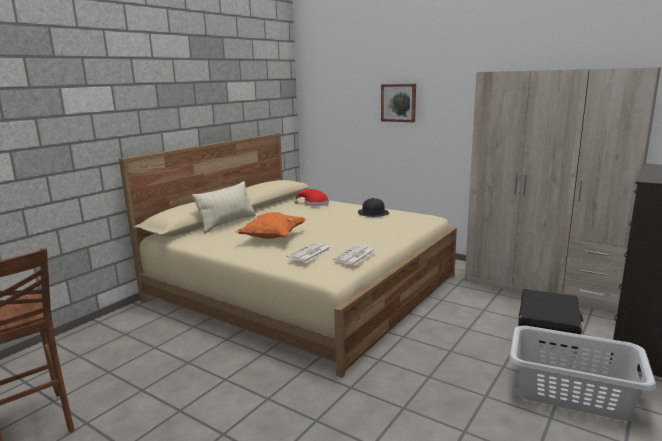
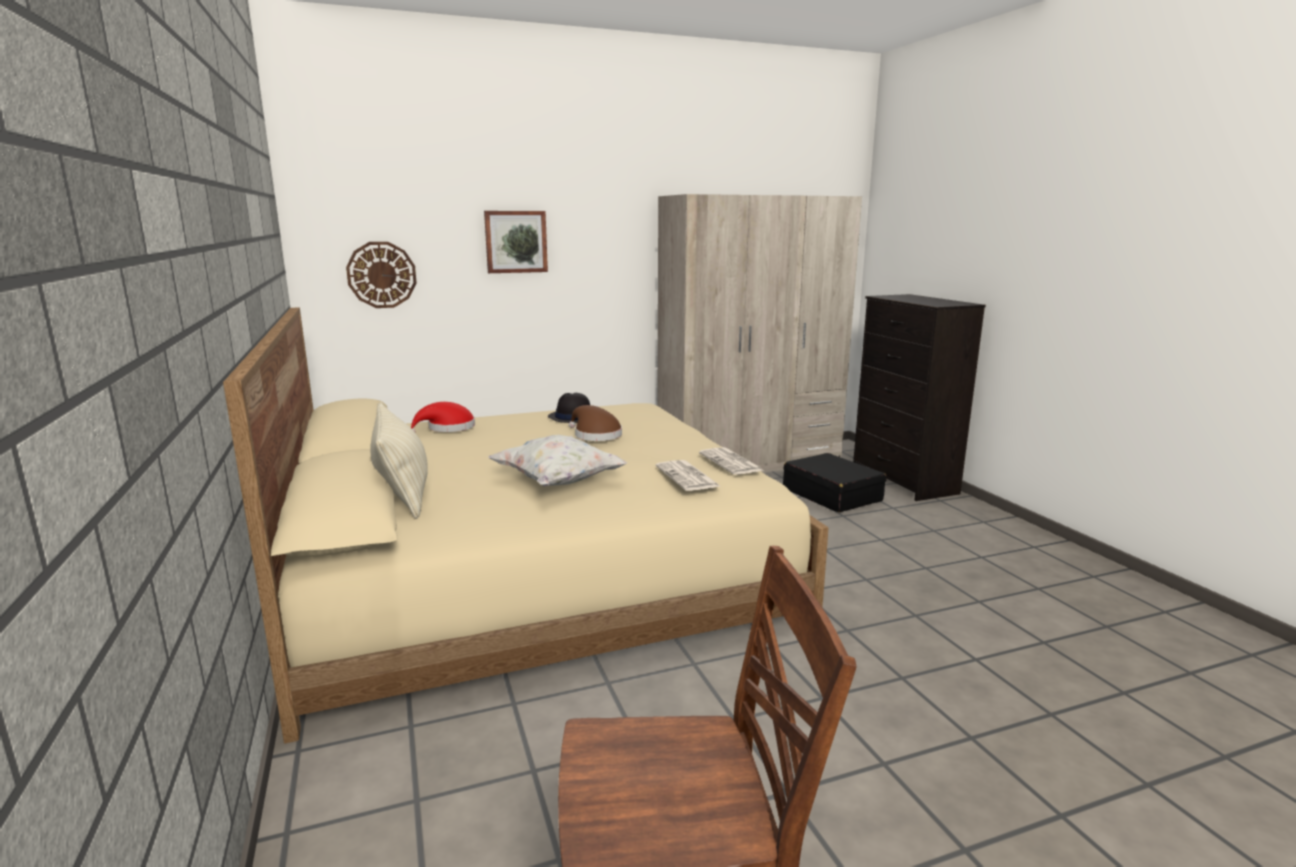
camera: 55 degrees left, 0 degrees up
orange pillow [236,212,306,239] -> white pillow [489,435,627,487]
grey laundry basket [509,326,656,421] -> none
none -> wall clock [346,242,417,308]
none -> brown hat [569,405,622,441]

